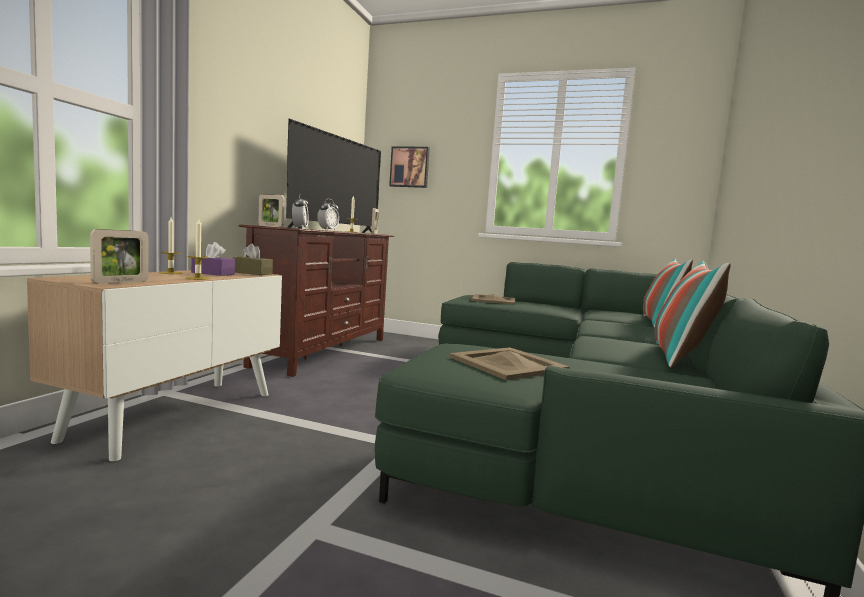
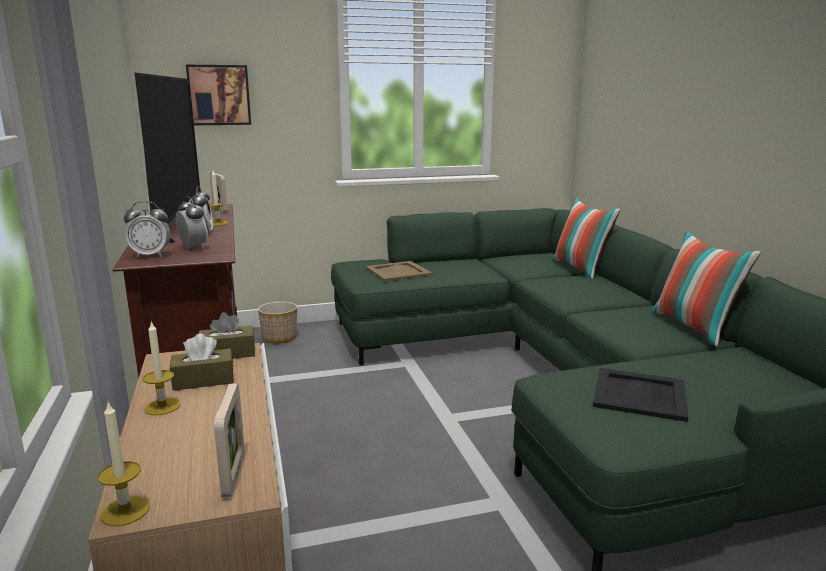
camera: 35 degrees left, 10 degrees up
candle [186,219,210,280] -> candle moved to [98,403,150,526]
purple tissue box [191,242,235,276] -> brown tissue box [170,334,234,391]
picture frame [258,194,285,227] -> alarm clock [124,201,171,258]
beige tray [450,347,570,380] -> black tray [593,368,689,422]
none -> planter [258,301,297,344]

